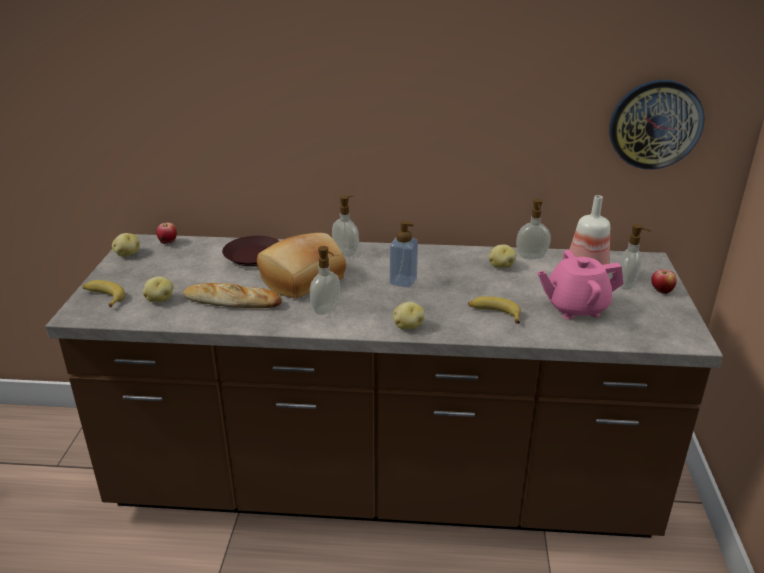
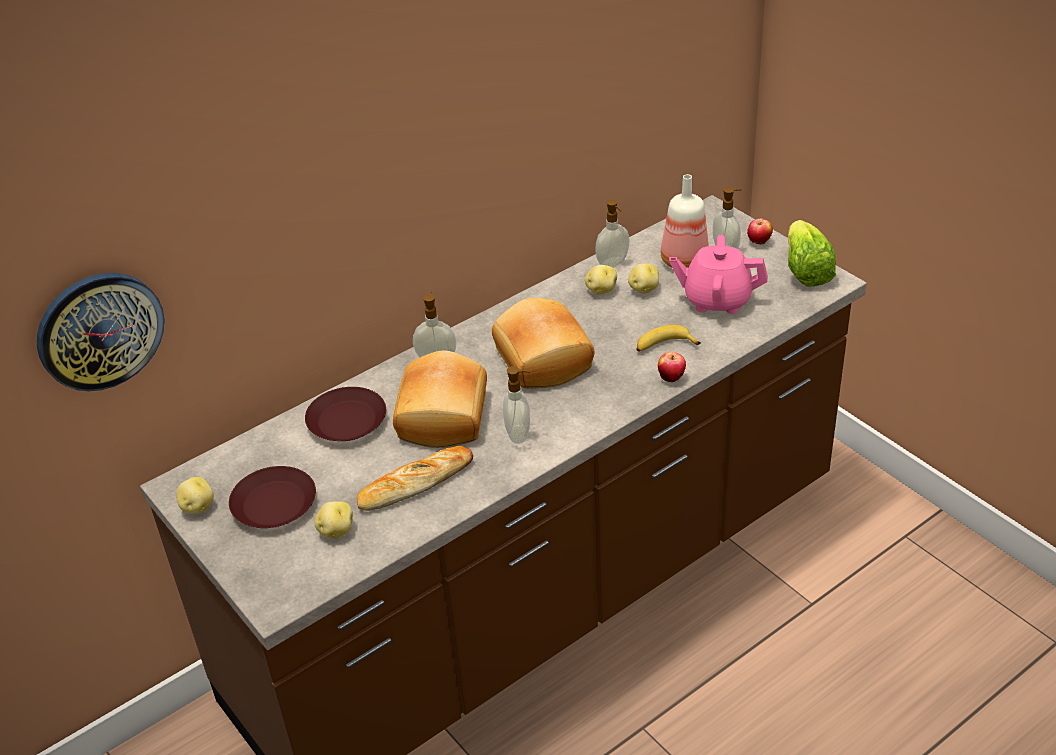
camera: 40 degrees left, 10 degrees up
banana [82,280,125,307] -> none
apple [157,223,177,244] -> apple moved to [658,352,686,382]
soap dispenser [390,221,418,288] -> bread [492,298,595,388]
potato [393,302,424,329] -> potato moved to [628,264,659,294]
pink teapot [537,250,623,319] -> pink teapot turned 60 degrees clockwise [669,235,768,314]
wall clock [609,80,705,169] -> wall clock moved to [37,273,164,391]
none -> brown plate [229,466,316,528]
none -> lettuce [788,220,836,287]

